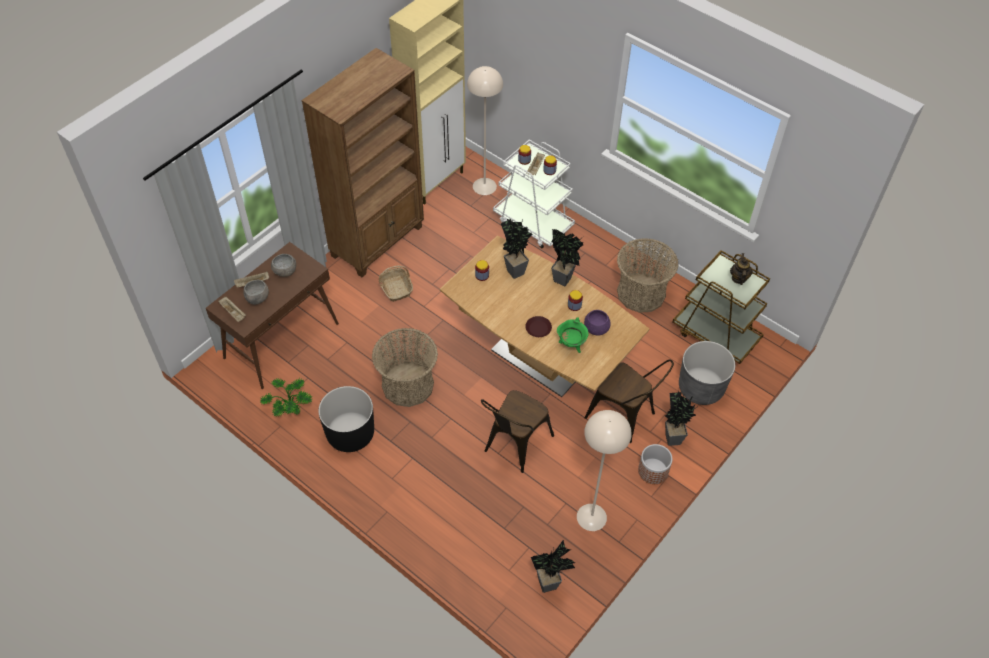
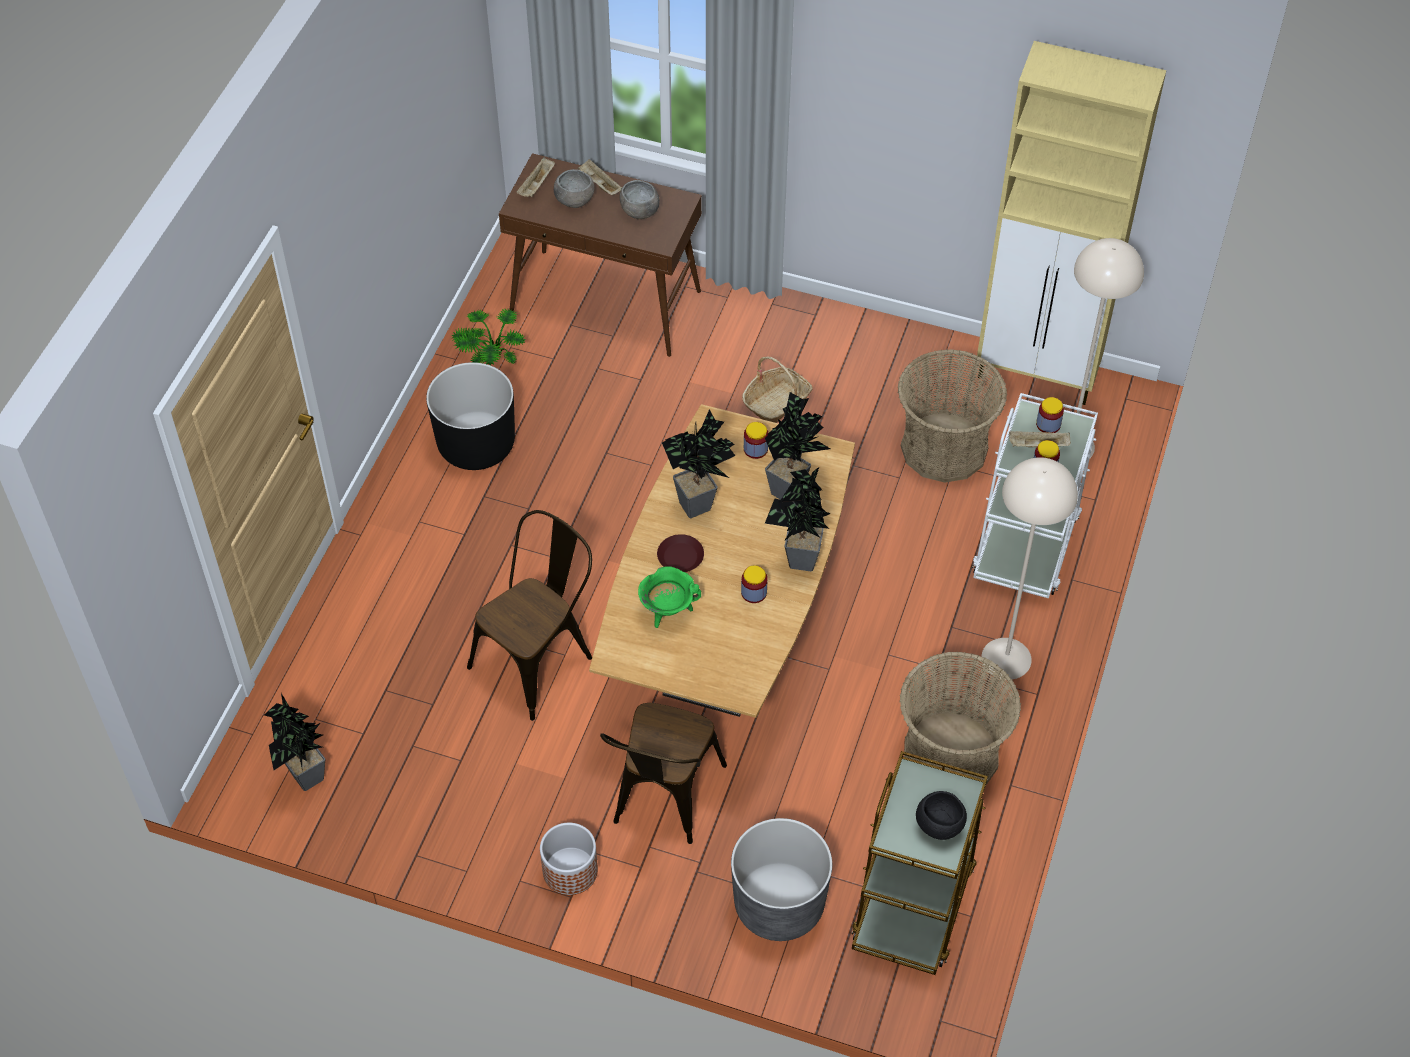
camera: 70 degrees right, 0 degrees up
brown bookcase [302,48,424,277] -> none
basket [372,328,438,407] -> basket moved to [898,349,1007,483]
brown chair [481,390,554,473] -> brown chair turned 120 degrees clockwise [467,510,592,721]
beige floor lamp [577,410,632,531] -> beige floor lamp moved to [981,457,1078,680]
purple bowl [584,310,611,335] -> none
potted plant [665,390,698,446] -> potted plant moved to [662,409,736,518]
teapot [730,253,753,285] -> black bowl [916,791,967,840]

